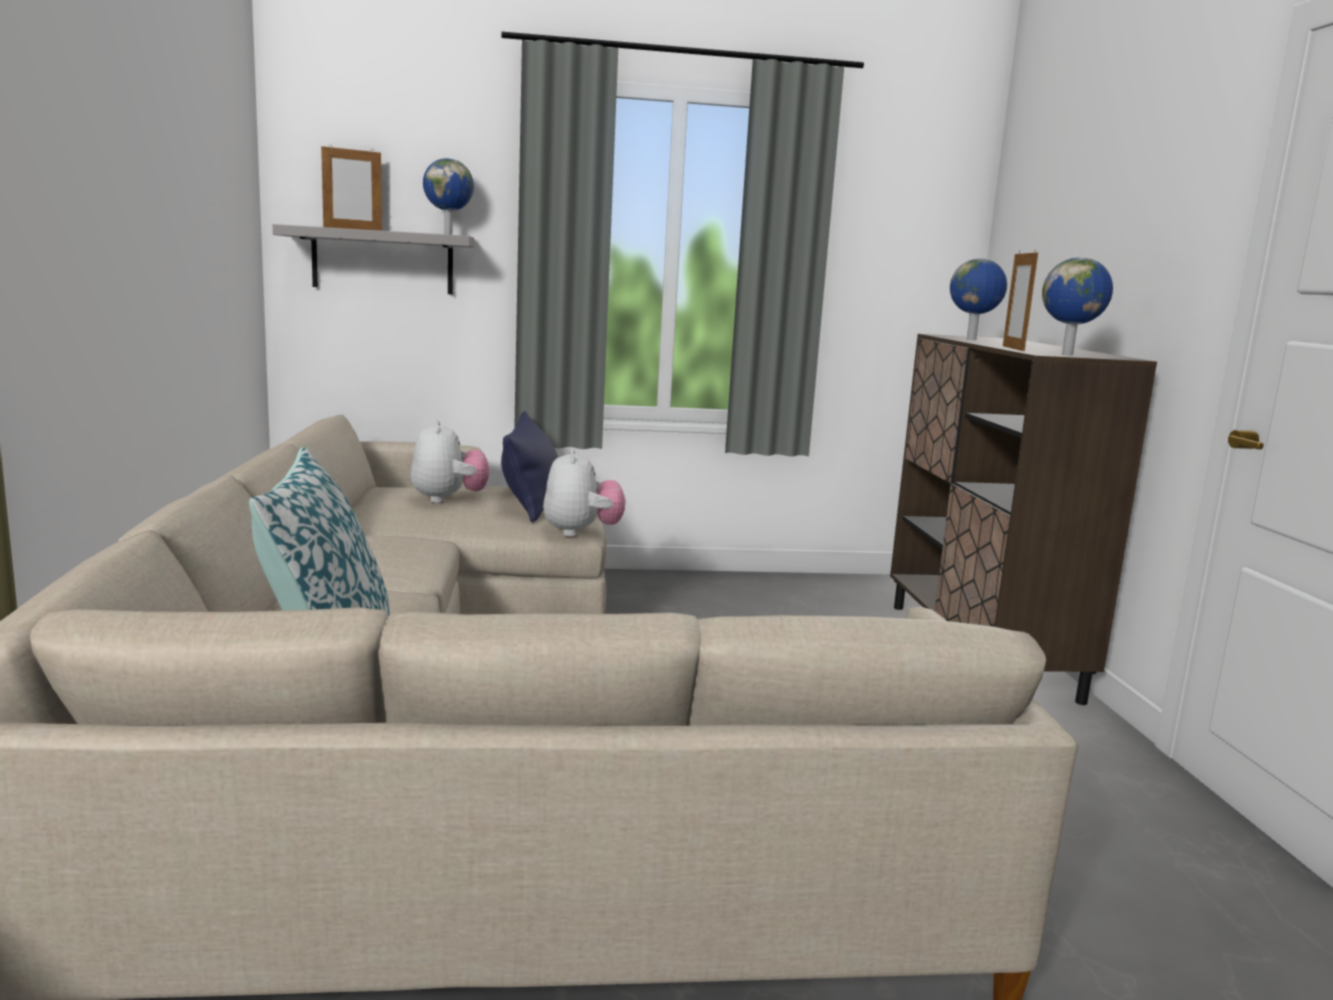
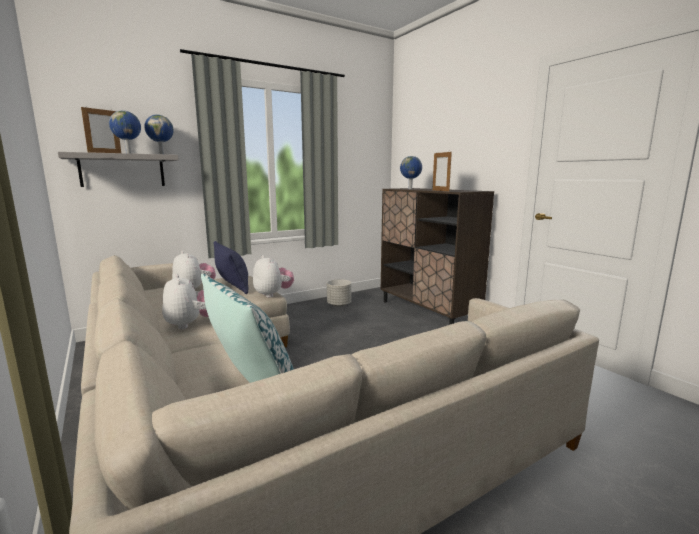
camera: 25 degrees left, 0 degrees up
globe [1042,257,1113,356] -> globe moved to [109,110,141,154]
none -> plush toy [162,274,209,329]
none -> grey planter [327,279,351,307]

